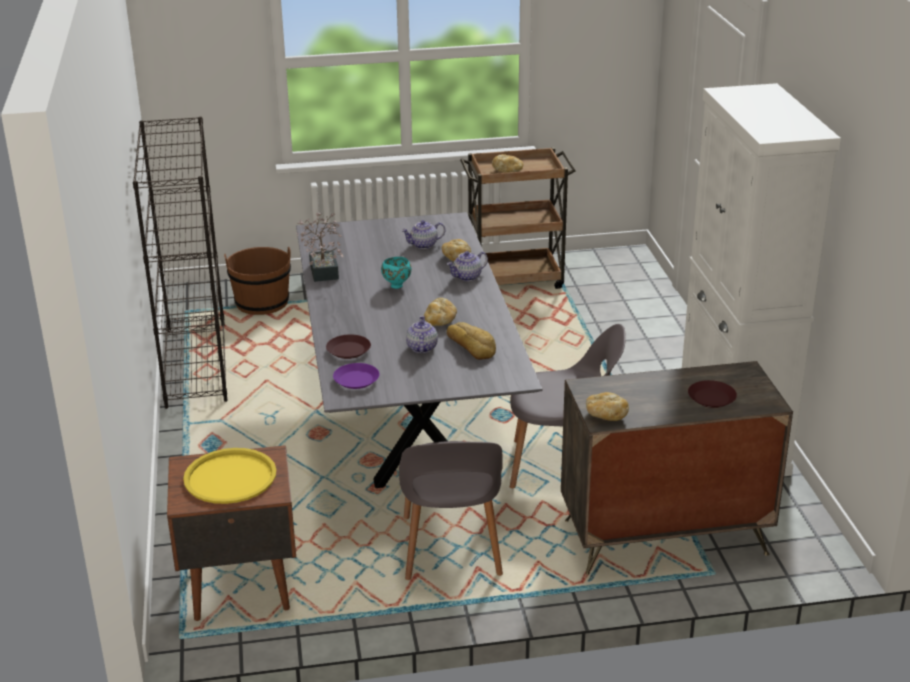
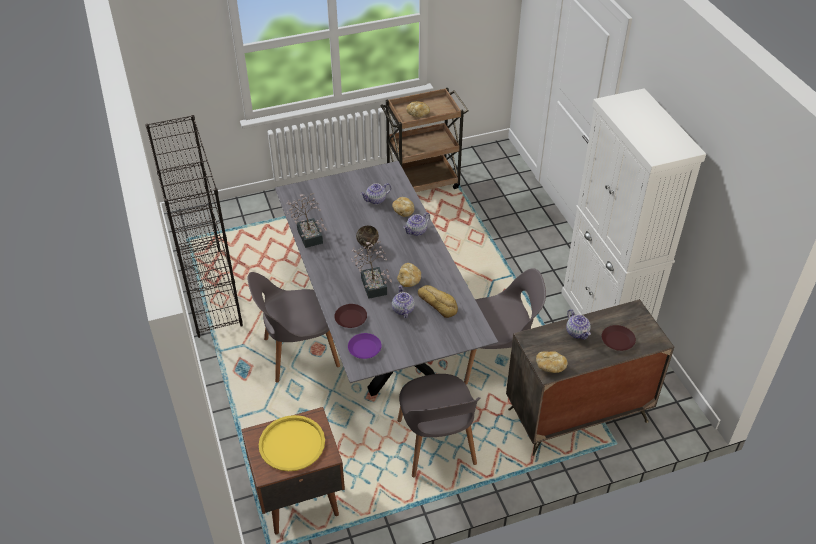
camera: 10 degrees left, 15 degrees up
brown bucket [224,247,291,315] -> none
turquoise bowl [381,257,412,289] -> brown bowl [356,226,379,249]
none -> grey chair [248,272,340,382]
none -> potted plant [351,241,392,299]
none -> teapot [566,309,591,340]

